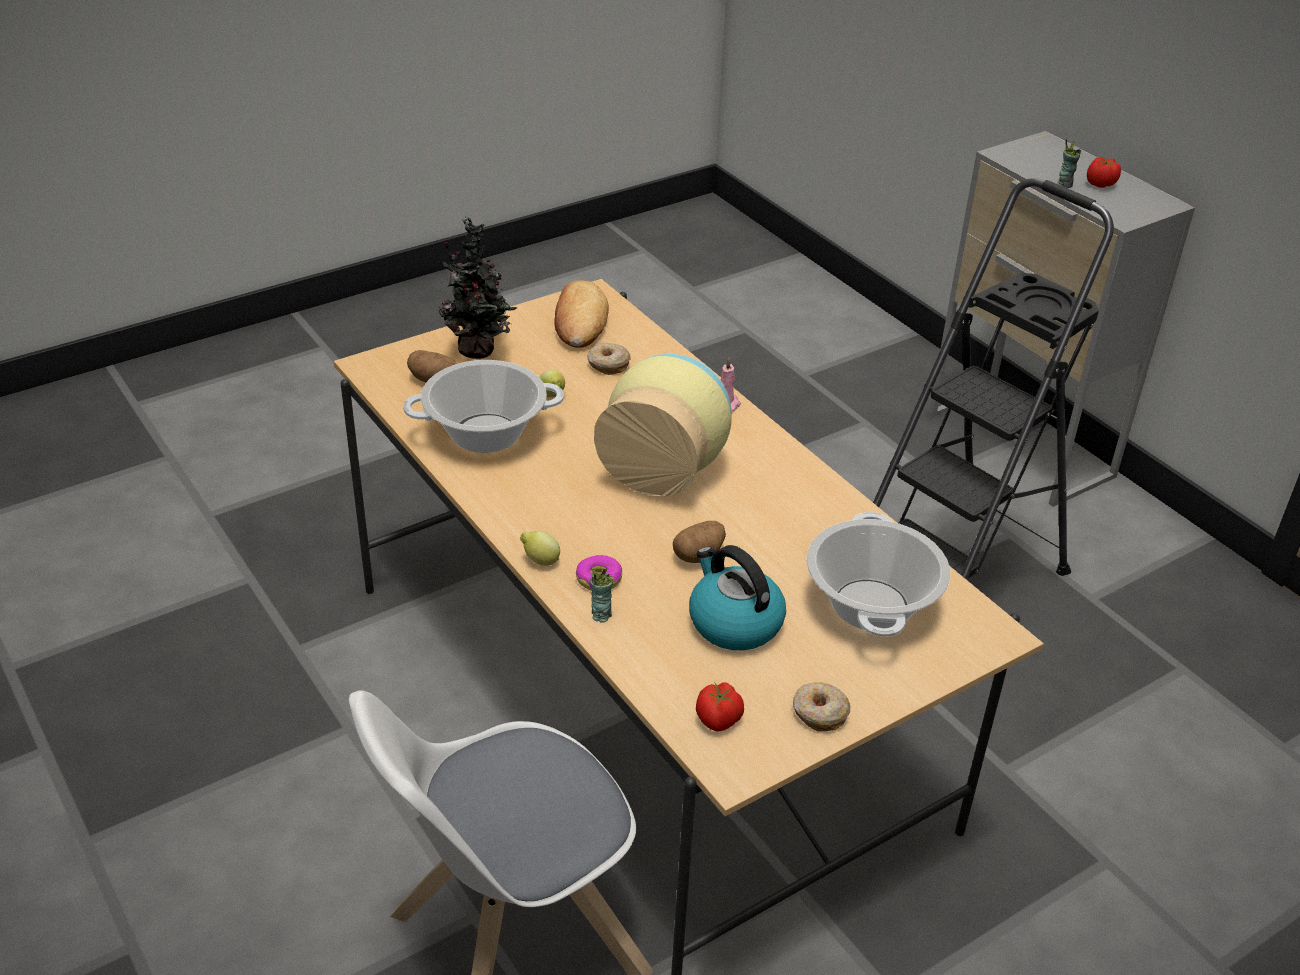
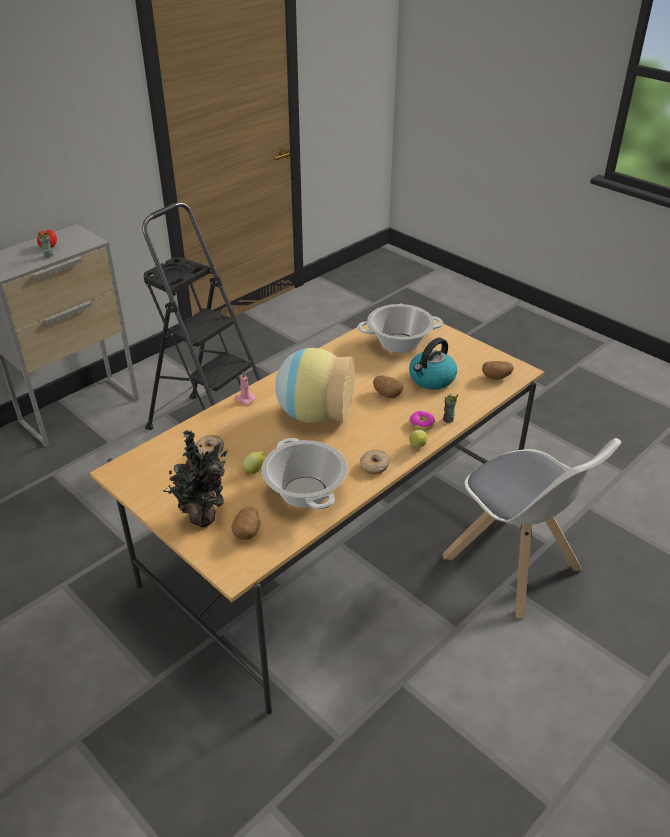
camera: 100 degrees left, 0 degrees up
bread [554,280,609,348] -> none
tomato [696,682,744,731] -> potato [482,361,514,380]
donut [793,682,850,732] -> donut moved to [360,450,390,474]

